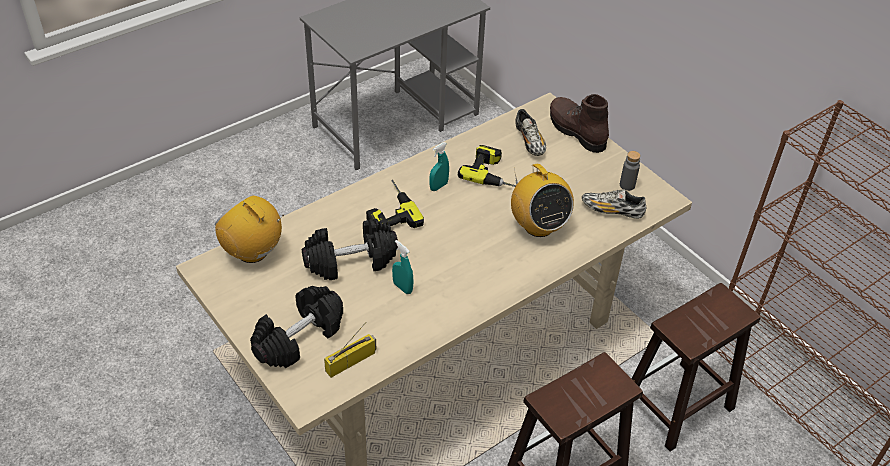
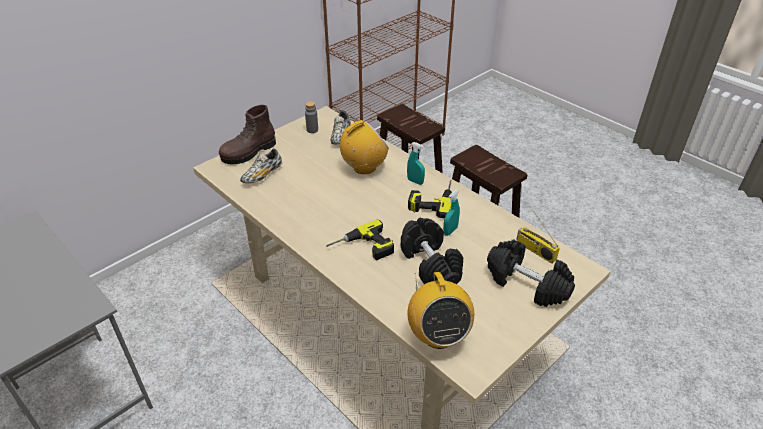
camera: 95 degrees left, 5 degrees down
radio [215,195,284,263] -> radio turned 45 degrees counterclockwise [408,272,474,349]
turquoise spray bottle [429,142,449,191] -> turquoise spray bottle moved to [407,142,425,185]
power drill [458,145,516,187] -> power drill moved to [408,180,452,219]
shoe [515,109,546,156] -> shoe turned 150 degrees clockwise [240,149,282,183]

